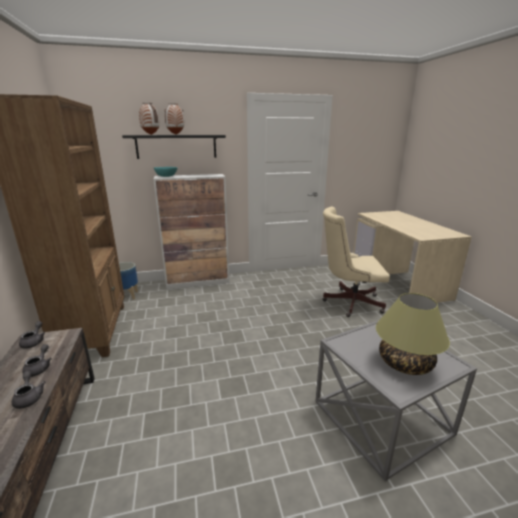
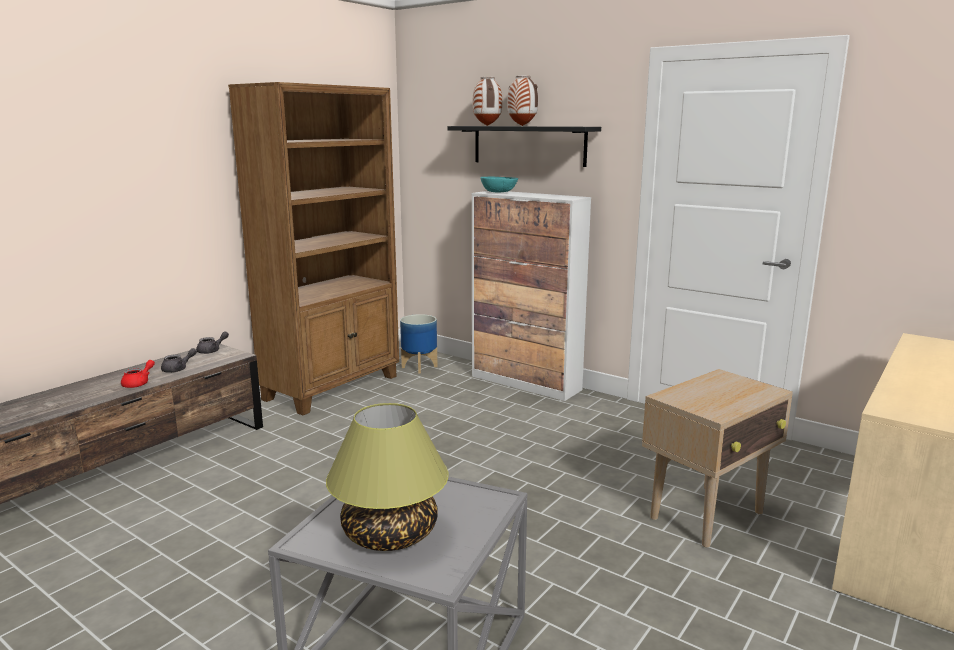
camera: 50 degrees right, 5 degrees down
grey teapot [12,371,46,409] -> red teapot [121,360,155,388]
beige office chair [322,206,390,317] -> beige side table [642,369,793,548]

